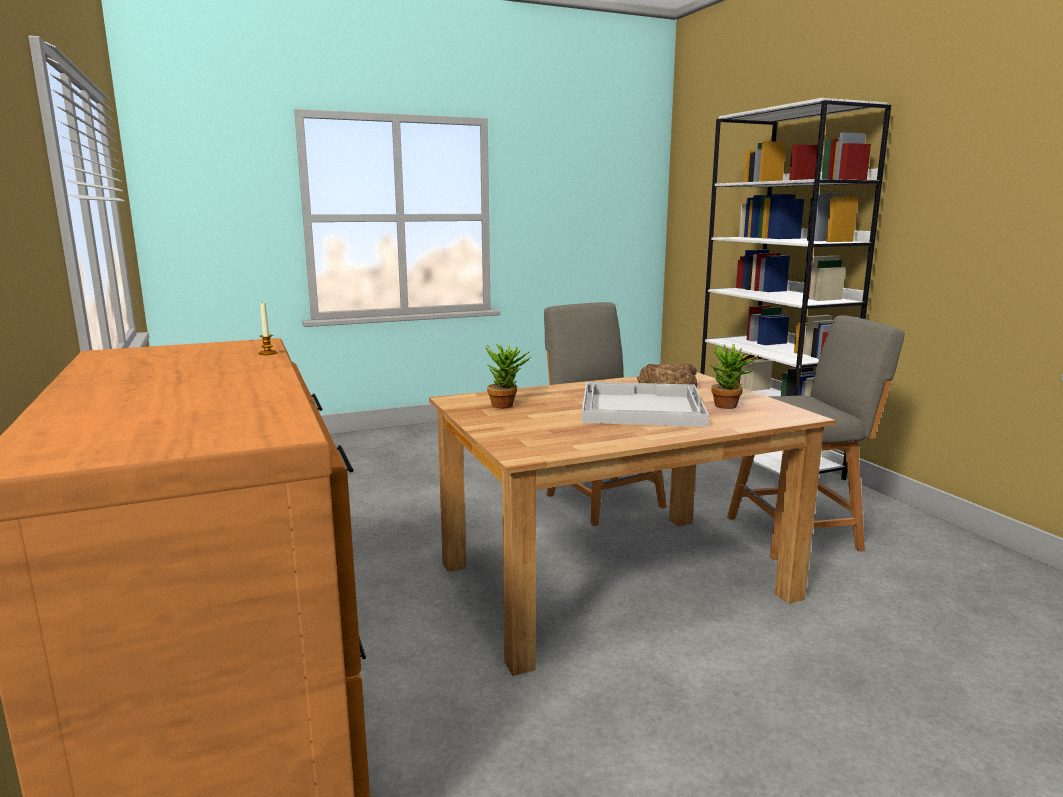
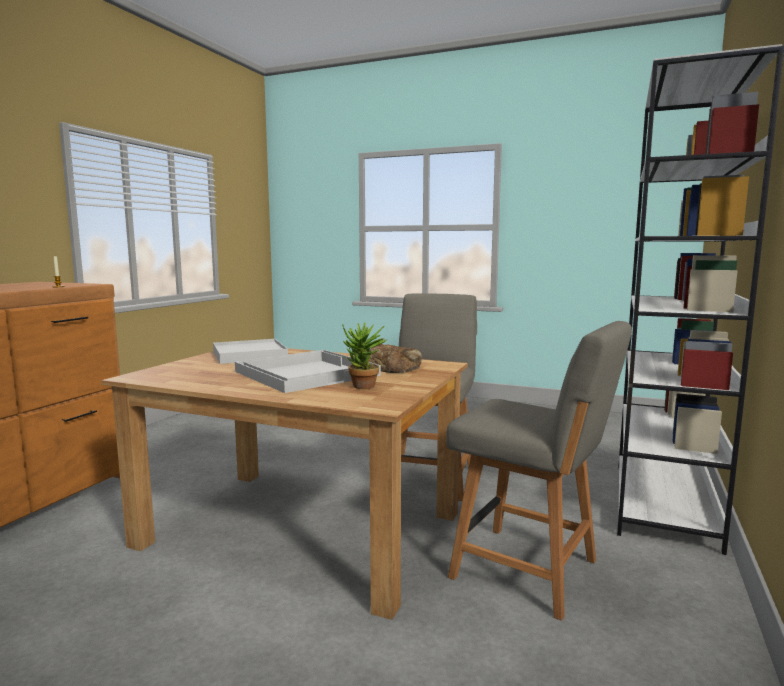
camera: 45 degrees right, 5 degrees down
potted plant [485,344,531,409] -> white tray [213,339,288,364]

